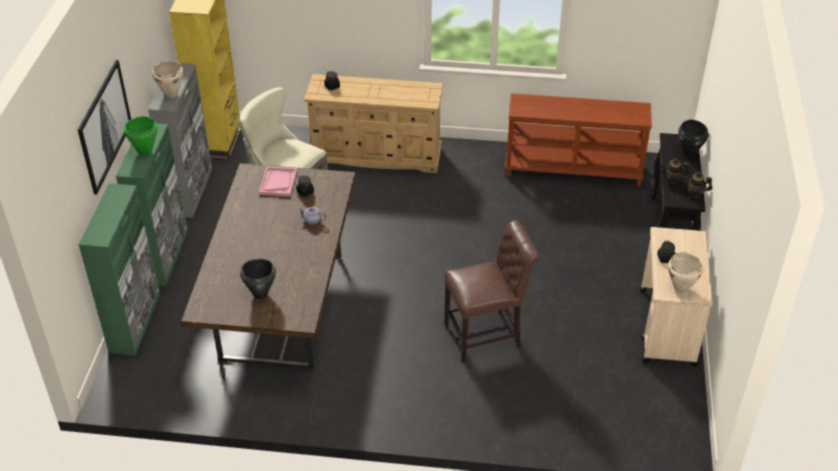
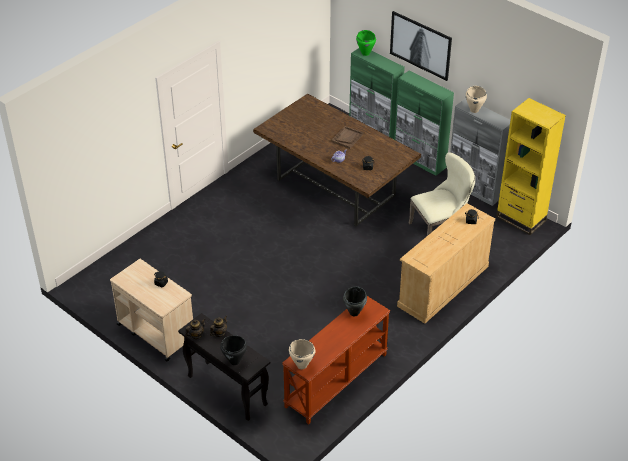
camera: 125 degrees right, 0 degrees up
green cooking pot [124,116,157,156] -> green cooking pot moved to [356,30,376,56]
black cooking pot [240,259,276,299] -> black cooking pot moved to [343,286,367,316]
pink tray [259,167,297,197] -> none
brown chair [444,220,540,362] -> none
beige cooking pot [668,252,703,293] -> beige cooking pot moved to [289,339,315,369]
none -> brown tray [331,126,363,149]

